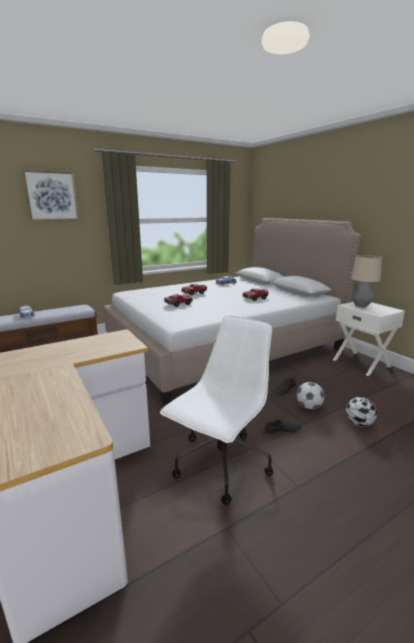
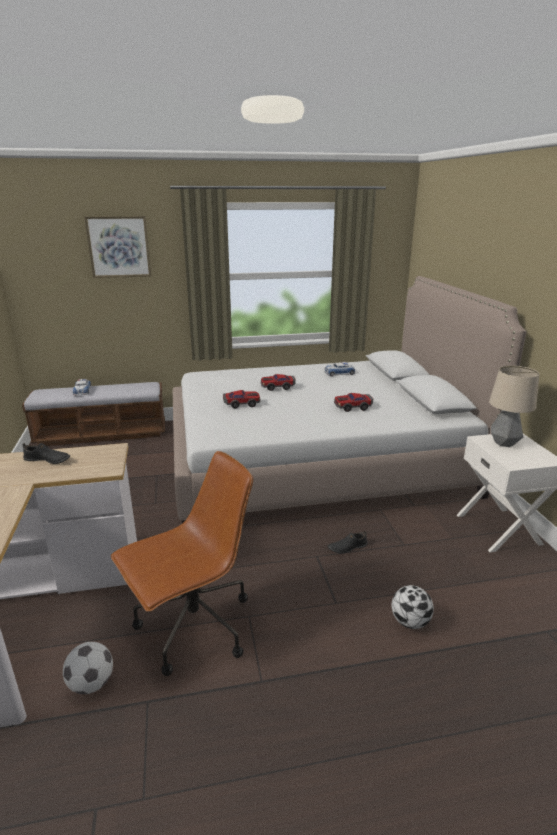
camera: 20 degrees right, 5 degrees up
white office chair [160,316,274,505] -> brown office chair [111,451,253,676]
black shoe [264,419,302,435] -> black shoe moved to [22,443,70,464]
football [297,382,324,409] -> football moved to [63,642,113,694]

